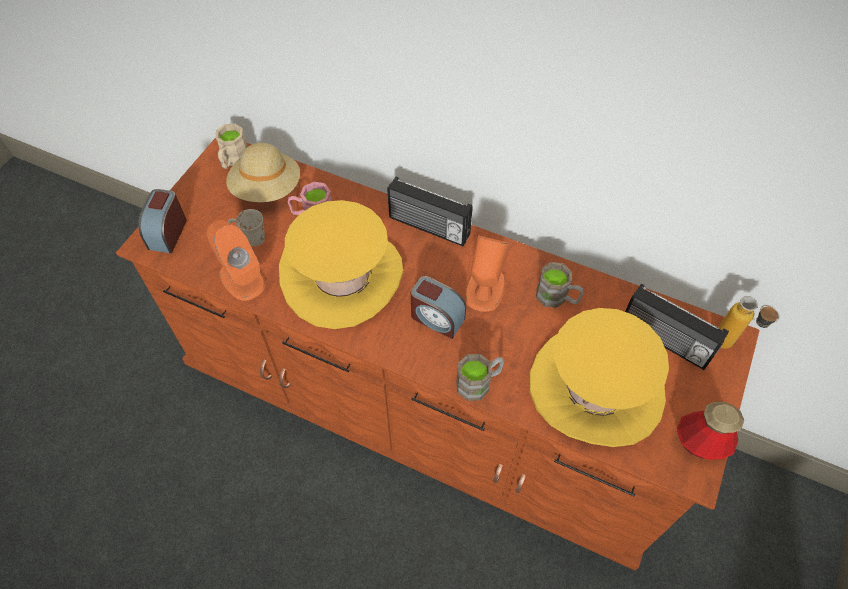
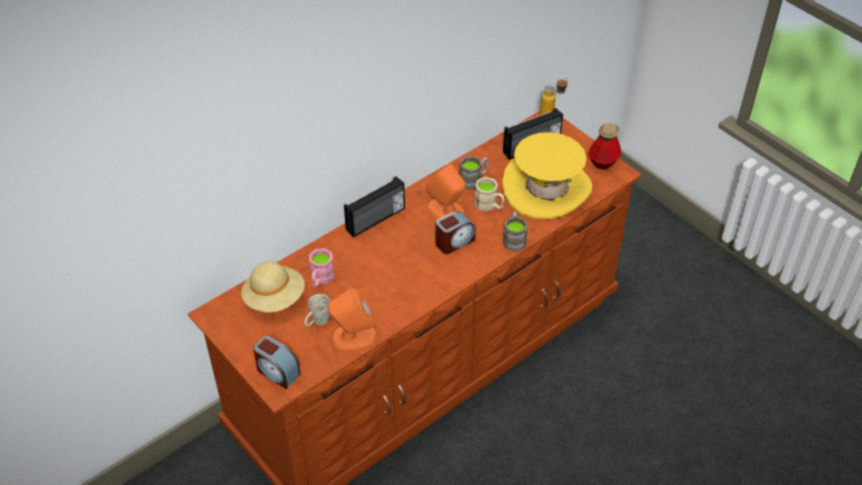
camera: 65 degrees left, 10 degrees down
beige mug [216,123,247,169] -> beige mug moved to [474,177,504,211]
yellow hat [279,200,403,329] -> none

